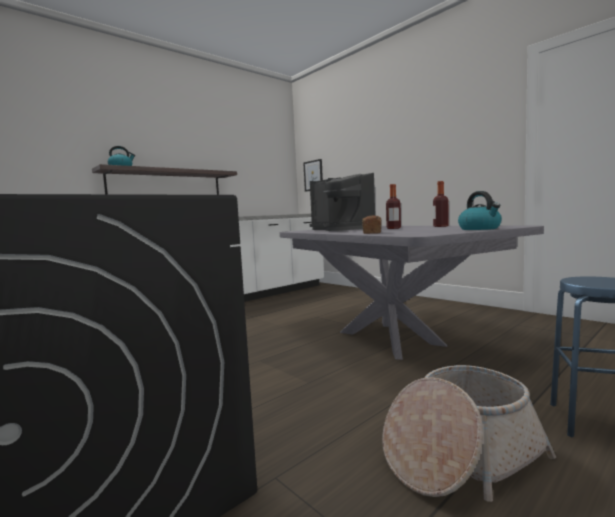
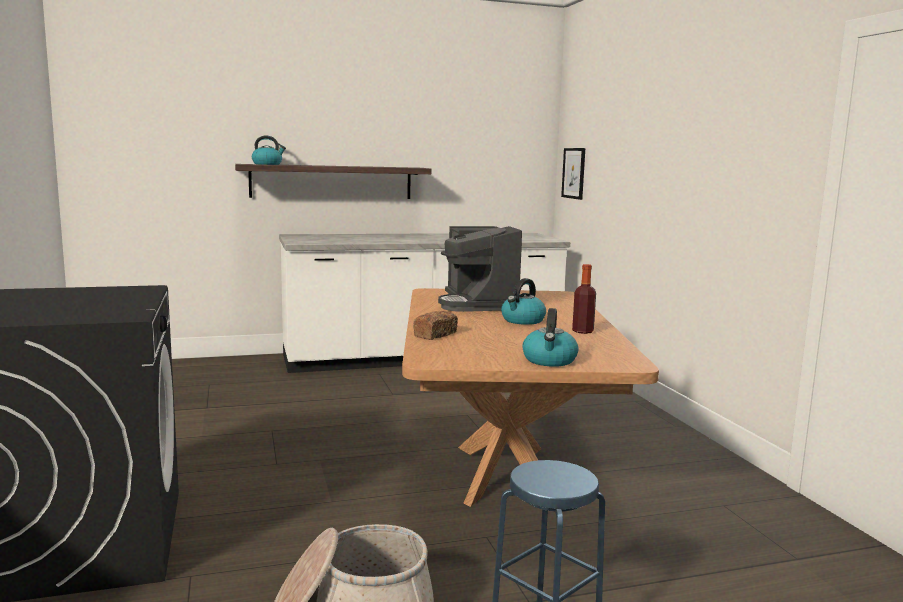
camera: 25 degrees right, 5 degrees up
grey dining table [280,226,544,360] -> brown dining table [402,288,659,507]
bottle [386,184,401,229] -> kettle [501,278,546,325]

